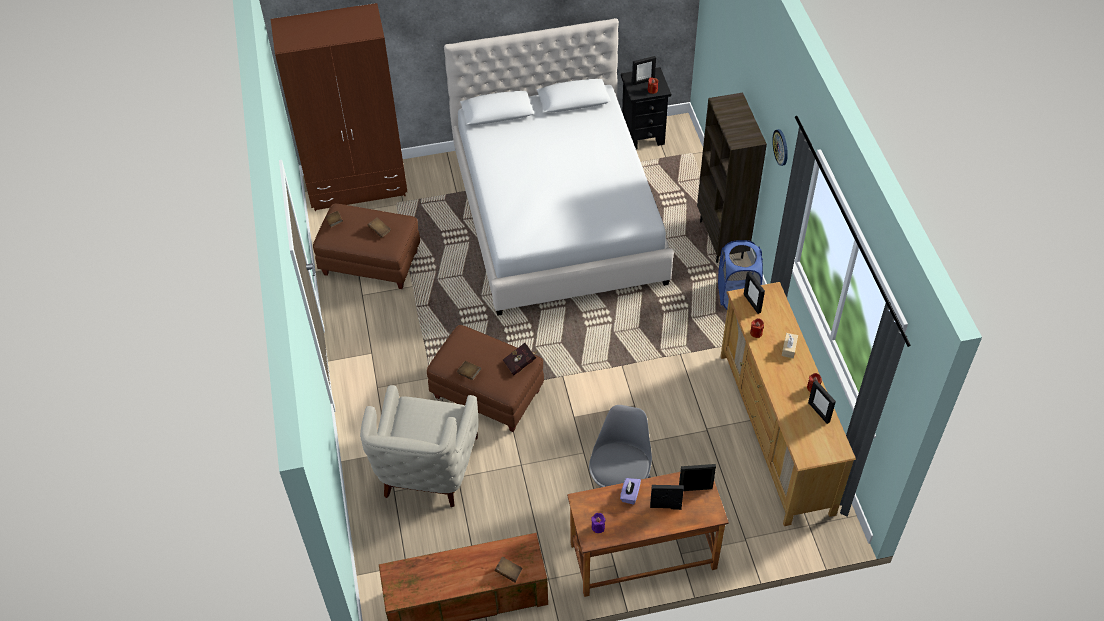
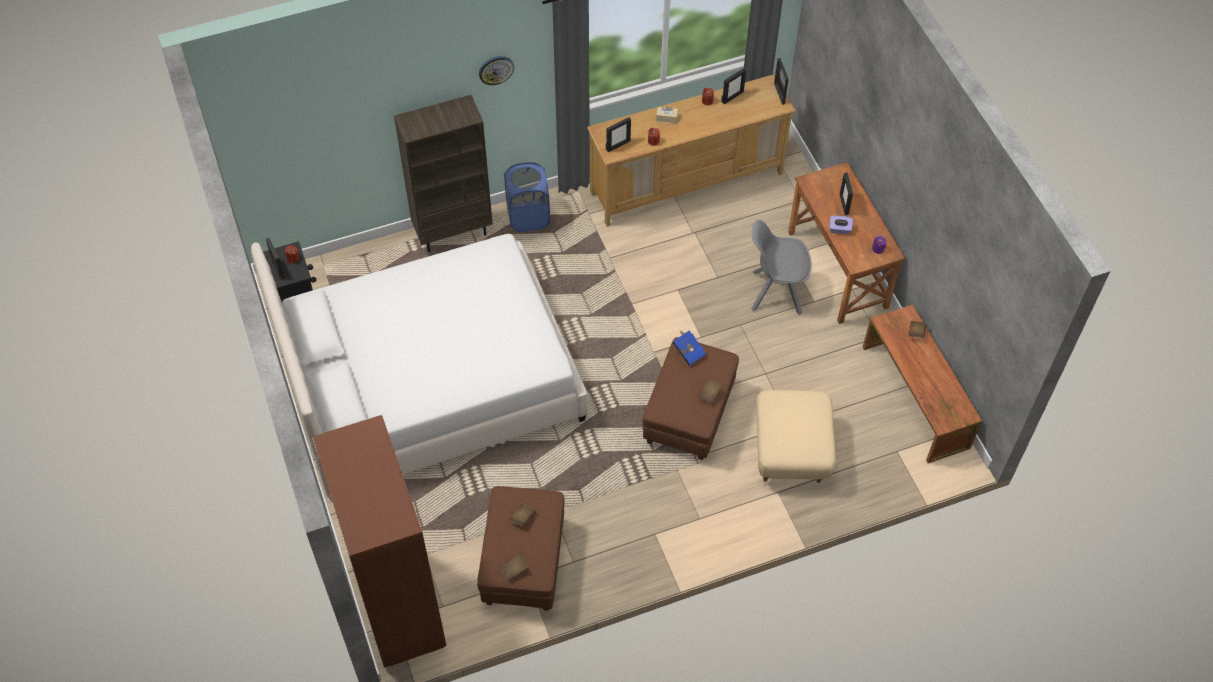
camera: 100 degrees left, 5 degrees up
beige armchair [360,385,478,507] -> beige ottoman [756,390,836,486]
red book [503,343,537,375] -> blue book [672,331,706,366]
picture frame [679,464,716,491] -> picture frame moved to [774,58,789,105]

